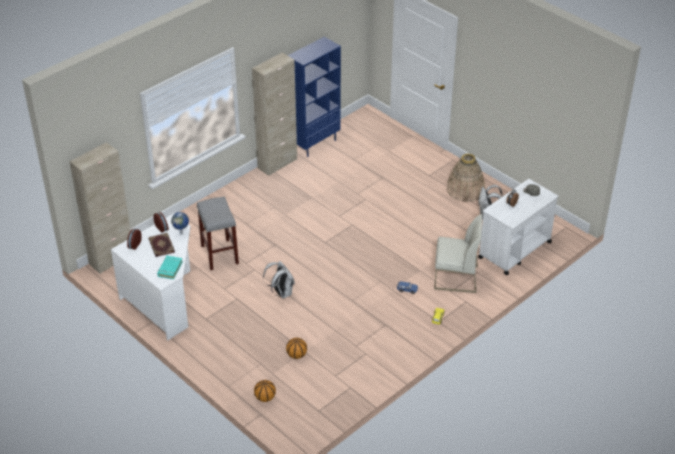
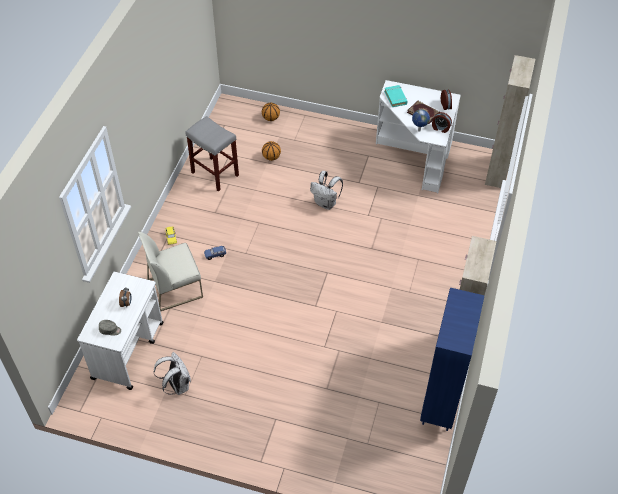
camera: 150 degrees right, 10 degrees up
grey stool [197,197,239,270] -> grey stool moved to [185,116,239,192]
basket [447,154,485,202] -> none

